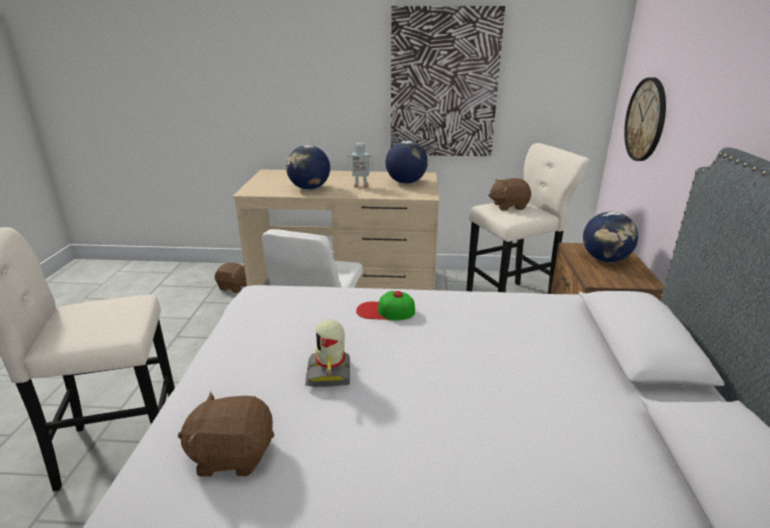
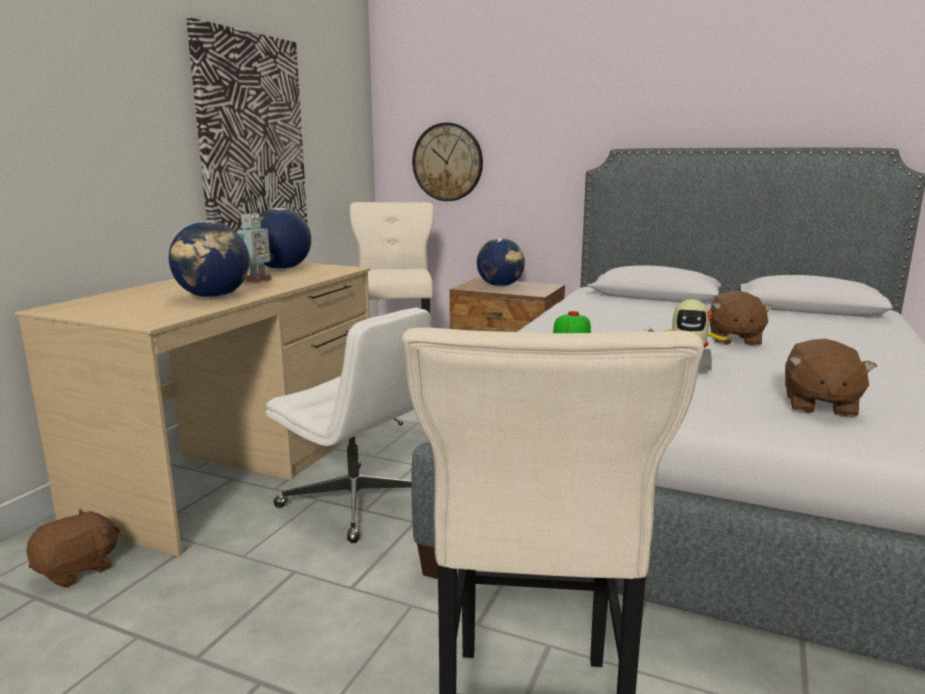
camera: 70 degrees left, 10 degrees down
brown plush toy [488,178,531,210] -> brown plush toy moved to [710,291,773,346]

